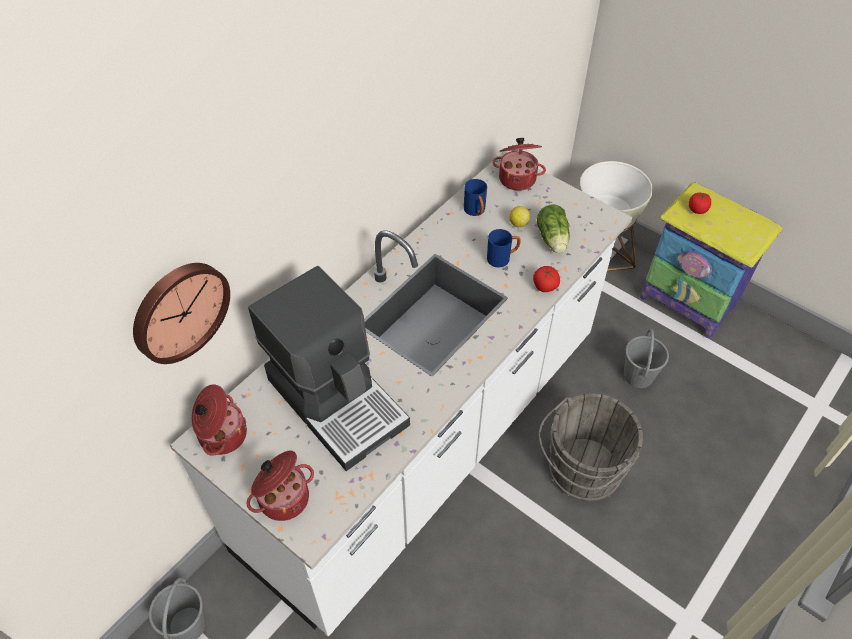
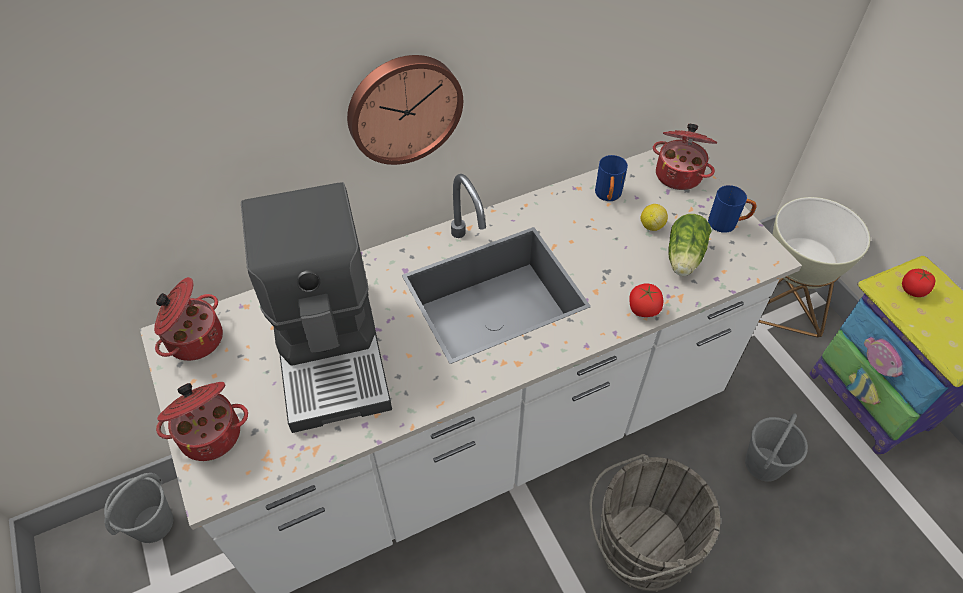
camera: 25 degrees right, 0 degrees up
wall clock [133,263,230,364] -> wall clock moved to [347,55,463,165]
blue mug [487,229,521,268] -> blue mug moved to [708,185,757,233]

